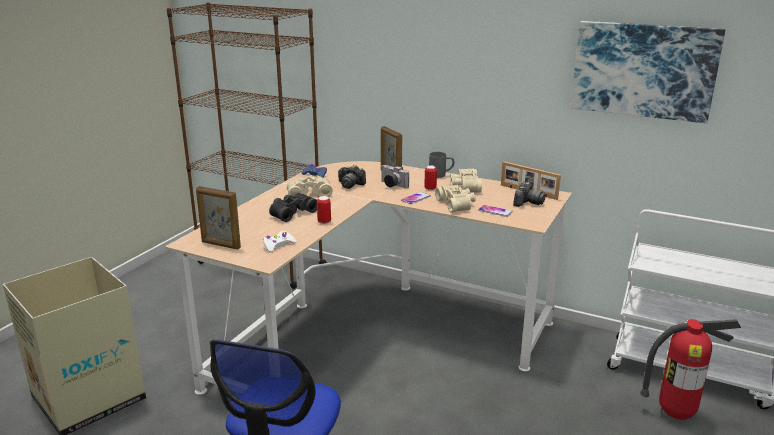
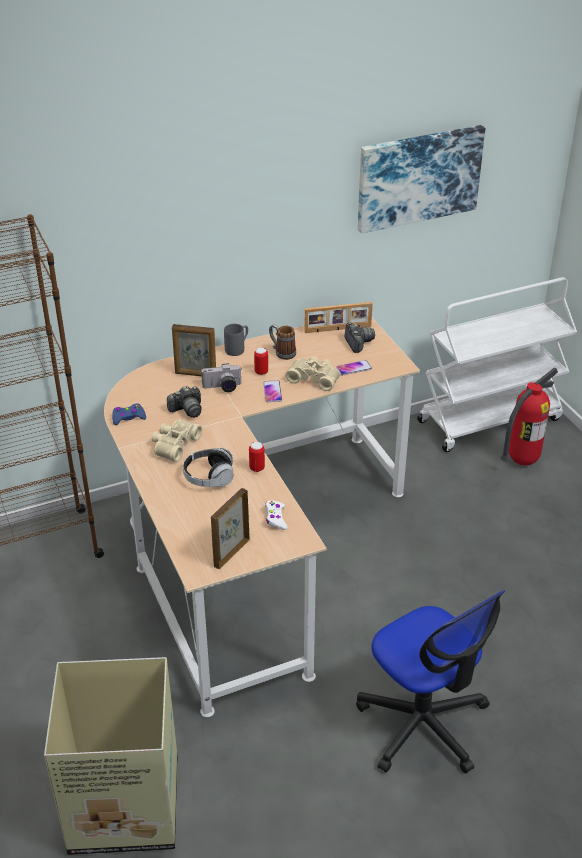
camera: 50 degrees left, 15 degrees up
picture frame [196,186,241,250] -> picture frame turned 150 degrees clockwise [211,488,250,569]
black binoculars [269,193,317,222] -> headphones [183,448,234,487]
beige binoculars [450,168,482,193] -> mug [269,324,296,360]

